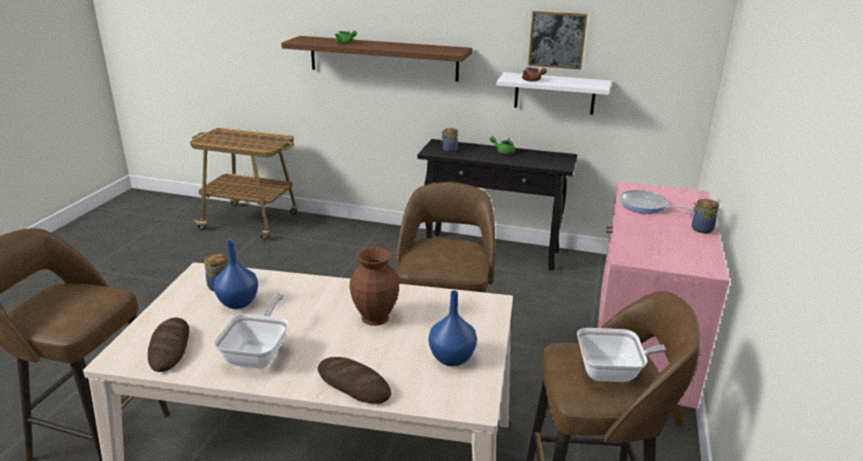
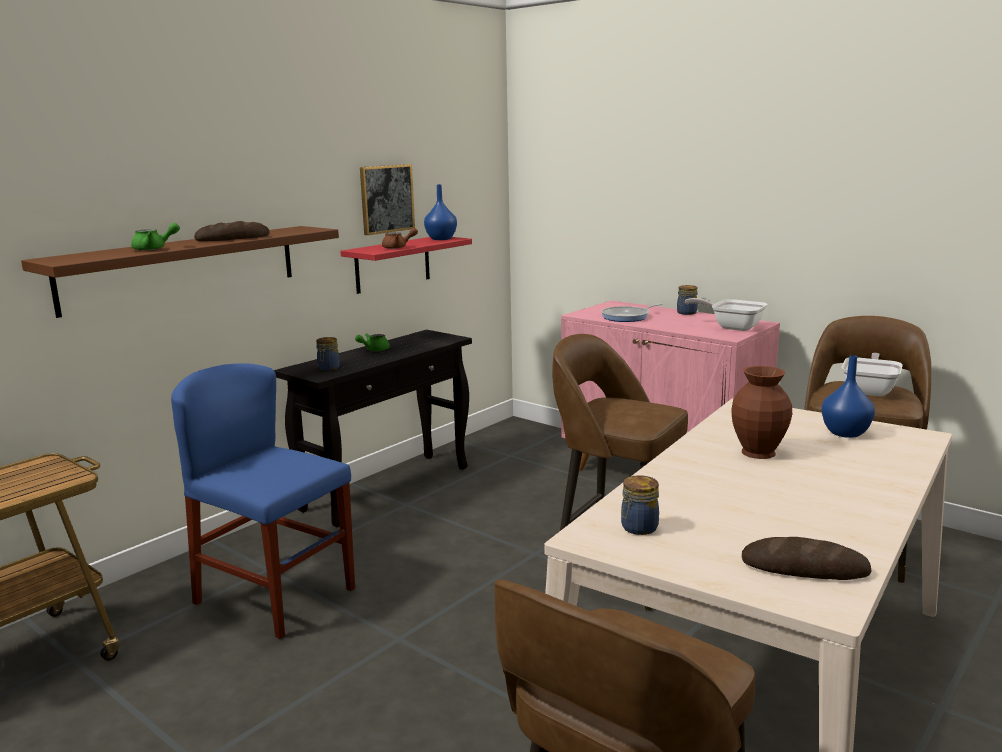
camera: 65 degrees left, 10 degrees down
blue vase [214,241,258,309] -> blue vase moved to [424,184,457,240]
frying pan [214,293,289,369] -> frying pan moved to [685,298,767,331]
bread [318,357,391,404] -> bread moved to [194,221,269,241]
white shelf [496,72,611,115] -> red shelf [340,237,472,294]
none -> blue chair [171,363,355,639]

